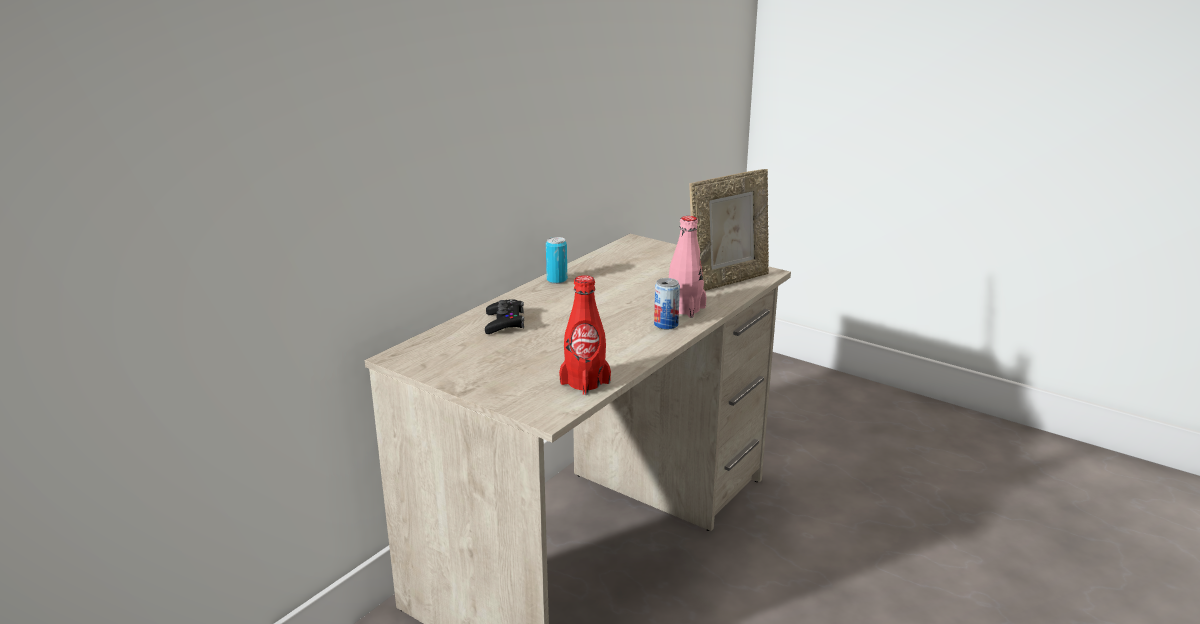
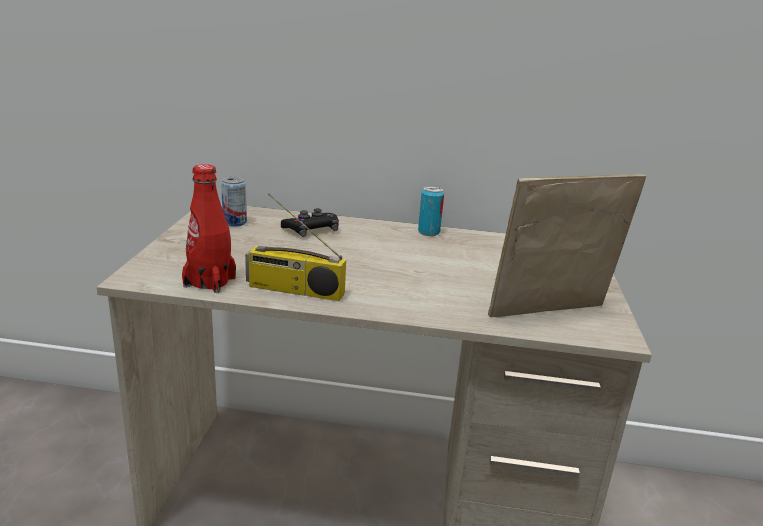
camera: 60 degrees right, 0 degrees up
can [654,278,680,330] -> can moved to [221,177,247,227]
pink bottle [669,216,707,318] -> none
picture frame [690,169,769,291] -> picture frame turned 135 degrees clockwise [488,174,646,317]
none -> radio [245,193,346,301]

